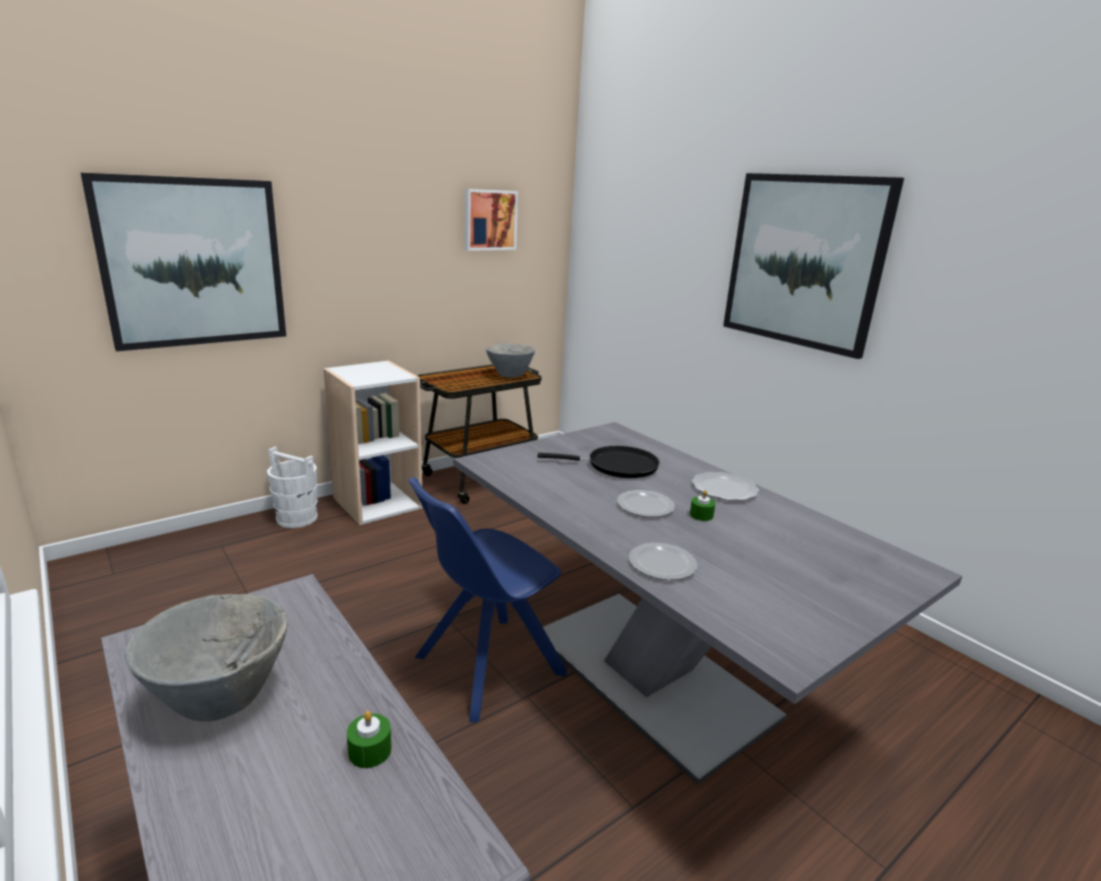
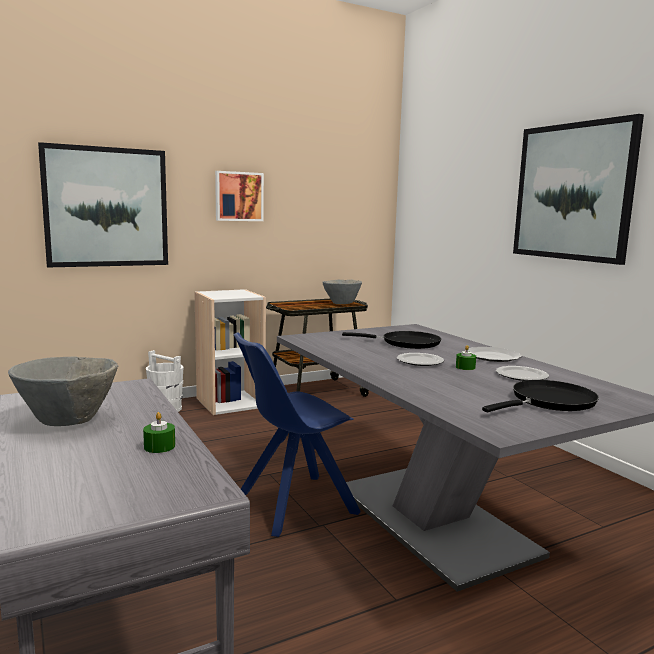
camera: 10 degrees right, 10 degrees down
picture [465,189,518,251] -> picture moved to [215,171,264,221]
plate [629,543,697,580] -> plate moved to [496,366,549,381]
none -> black frying pan [482,380,599,412]

